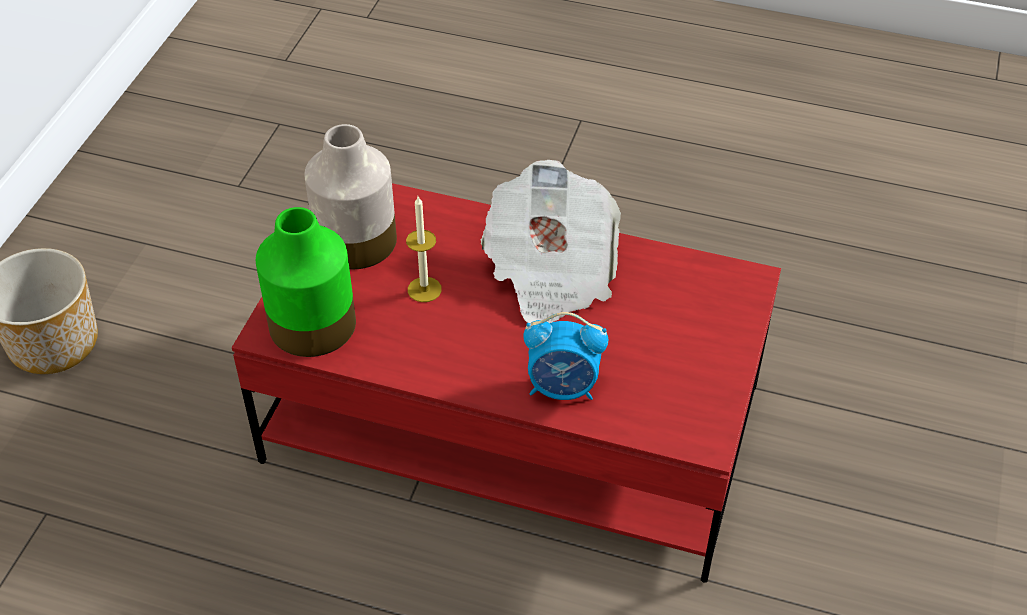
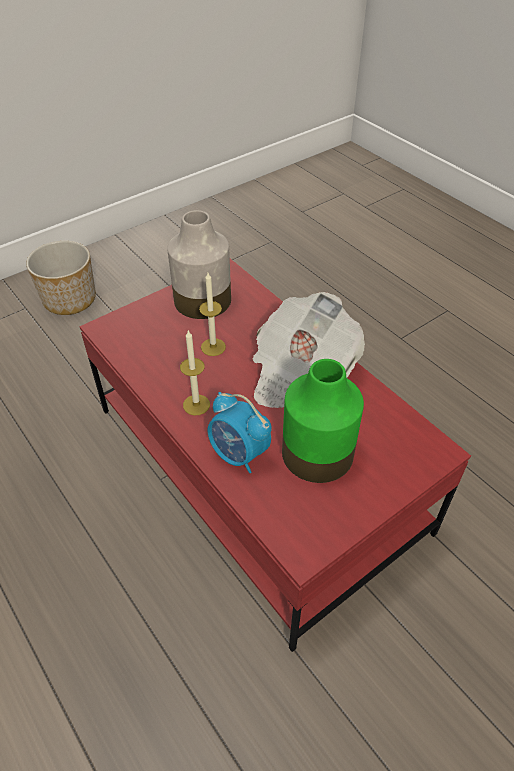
camera: 35 degrees right, 0 degrees up
green vase [256,207,356,357] -> green vase moved to [282,359,364,483]
none -> candle [180,331,210,416]

